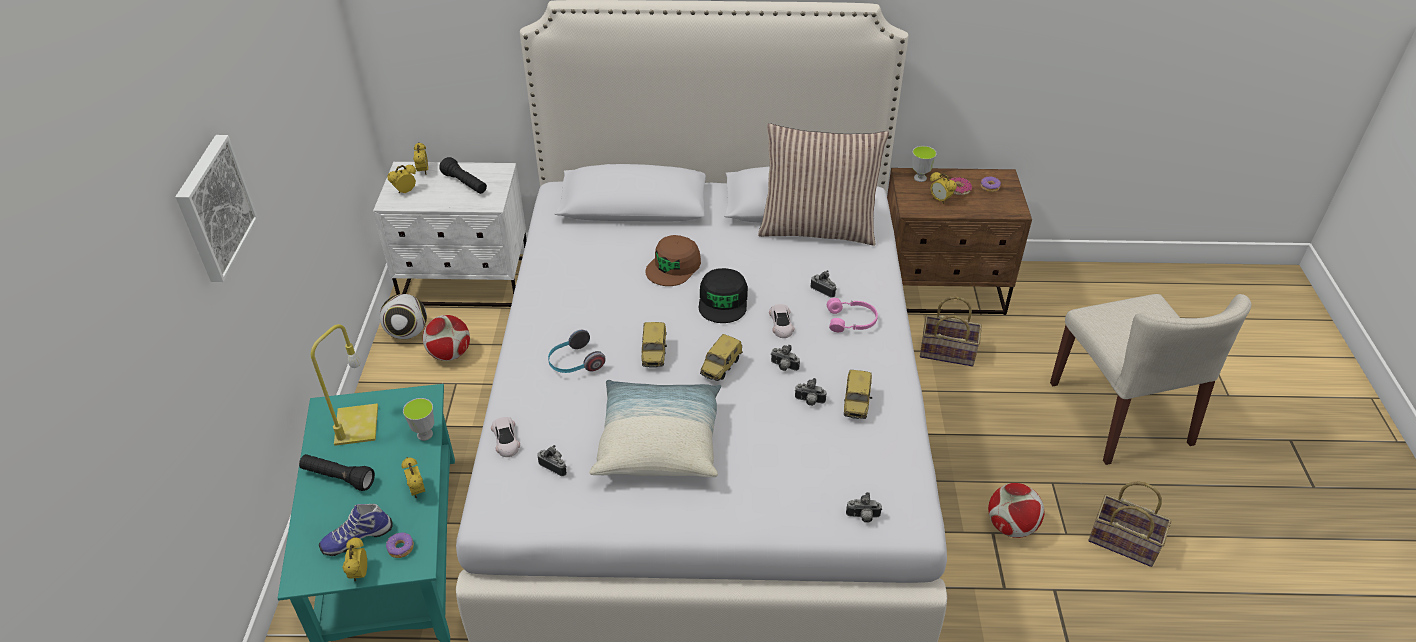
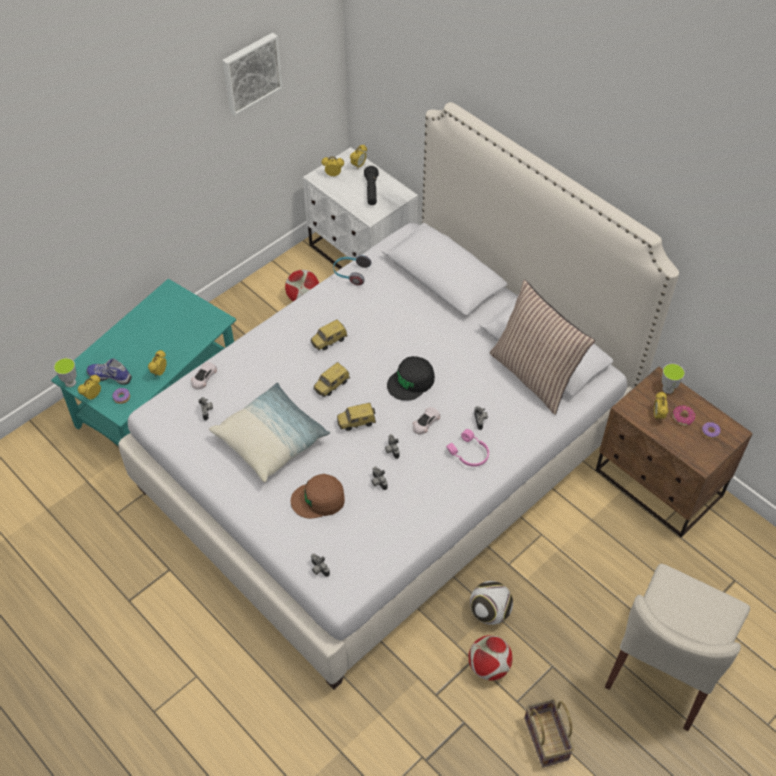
camera: 45 degrees right, 10 degrees up
picture [175,135,258,282] -> picture moved to [222,33,282,116]
black flashlight [299,454,375,491] -> none
yellow table lamp [311,324,378,446] -> none
football [380,294,427,339] -> football moved to [470,581,513,625]
cup [403,398,434,441] -> cup moved to [54,358,77,387]
headphones [548,330,606,373] -> headphones moved to [333,255,371,285]
brown cap [645,235,701,286] -> brown cap moved to [291,474,345,519]
toy car [844,370,872,419] -> toy car moved to [311,319,348,351]
basket [920,296,982,366] -> none

